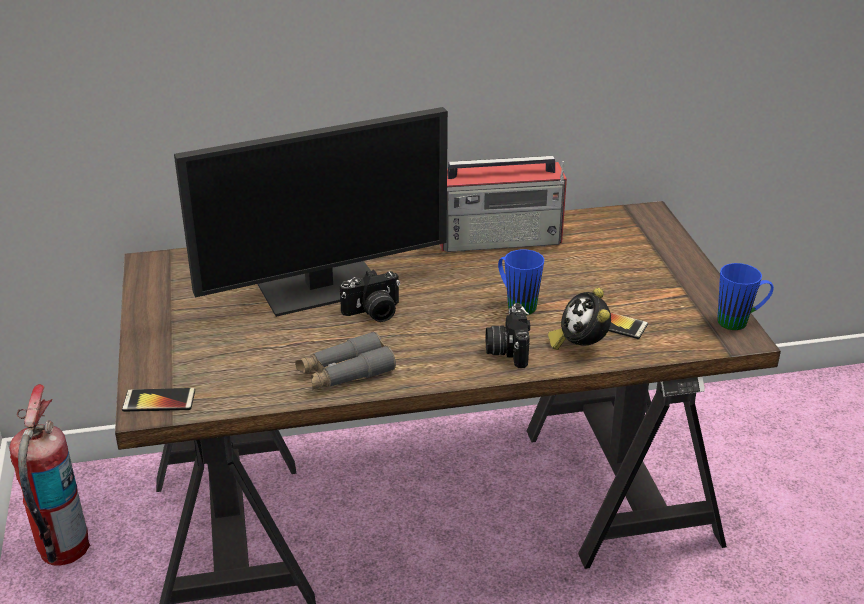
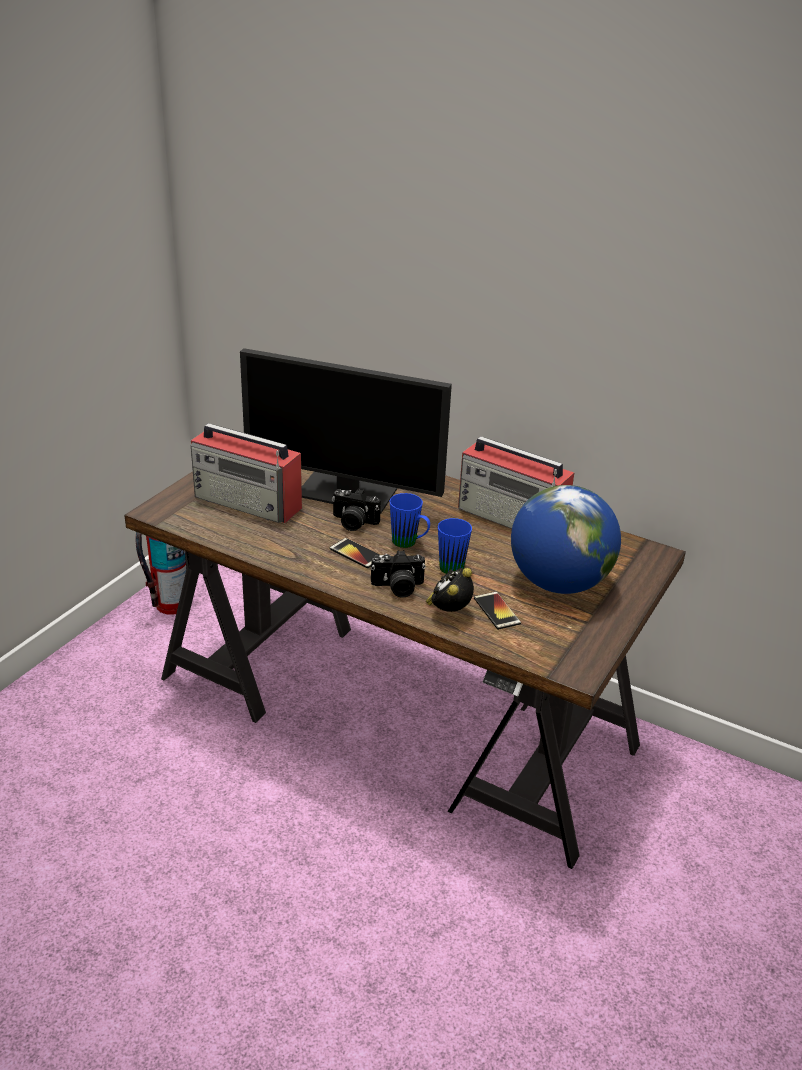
camera: 40 degrees right, 0 degrees up
phone [122,388,195,412] -> phone moved to [330,538,381,568]
grey binoculars [295,331,396,390] -> none
camera [486,303,530,368] -> camera turned 135 degrees counterclockwise [371,550,426,598]
blue mug [717,263,774,330] -> blue mug moved to [390,493,430,548]
none -> radio [191,423,302,523]
none -> globe [511,485,621,594]

